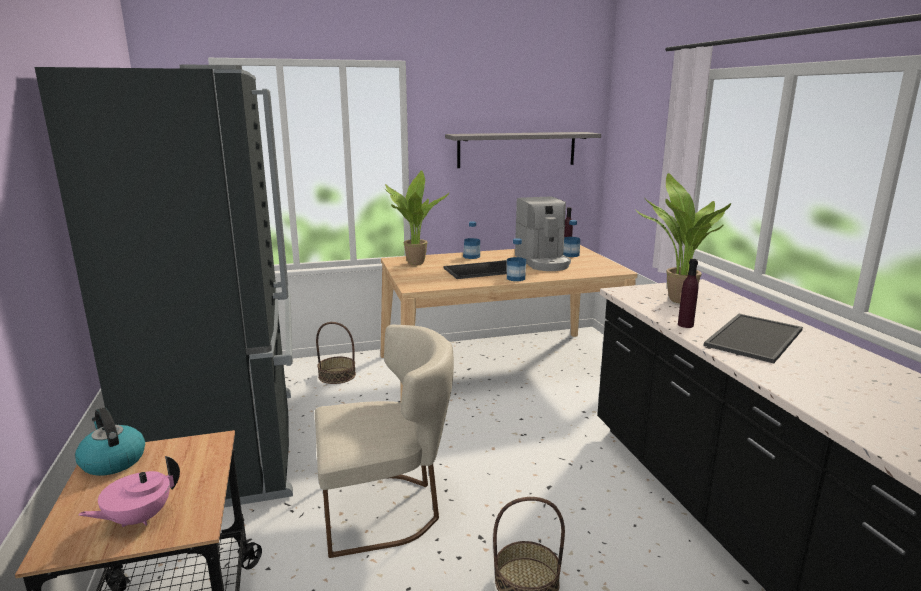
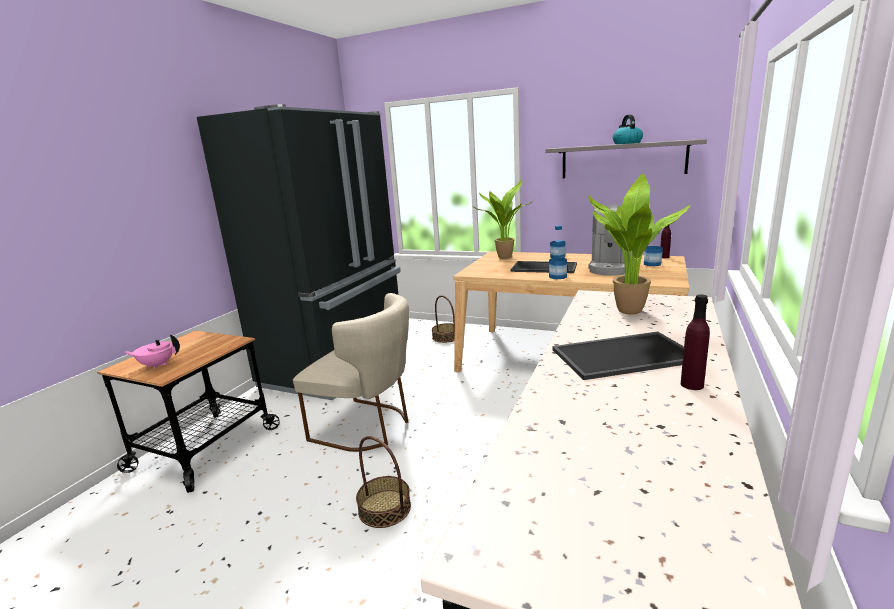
camera: 40 degrees right, 0 degrees up
kettle [75,407,145,476] -> kettle moved to [613,114,643,144]
purple bottle [678,259,699,328] -> purple bottle moved to [681,294,710,390]

